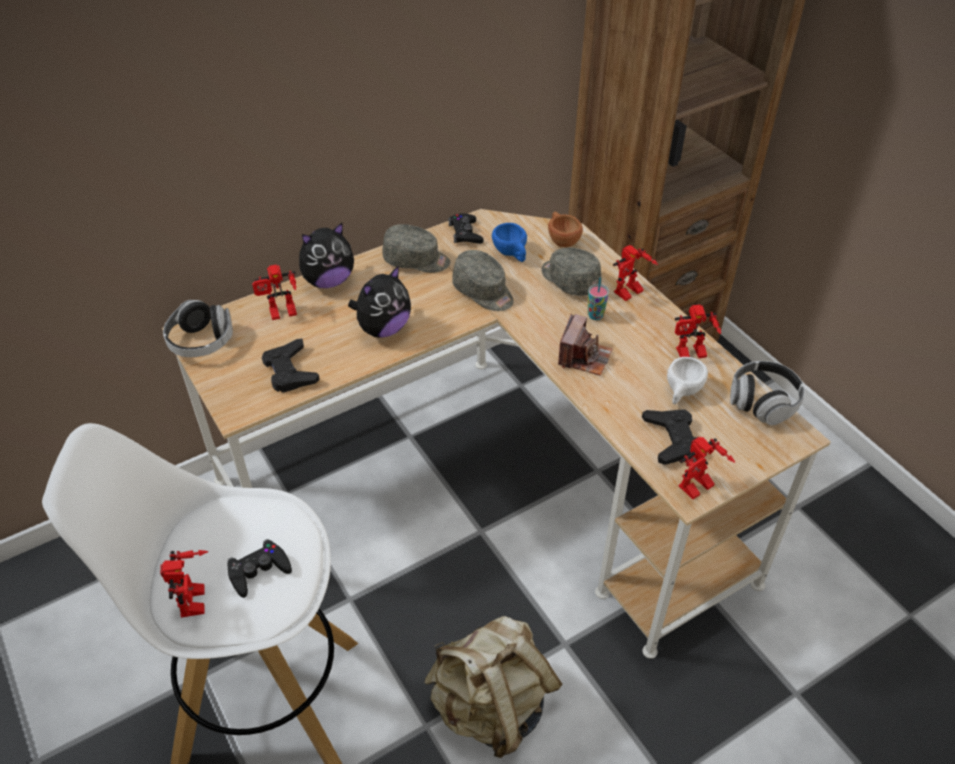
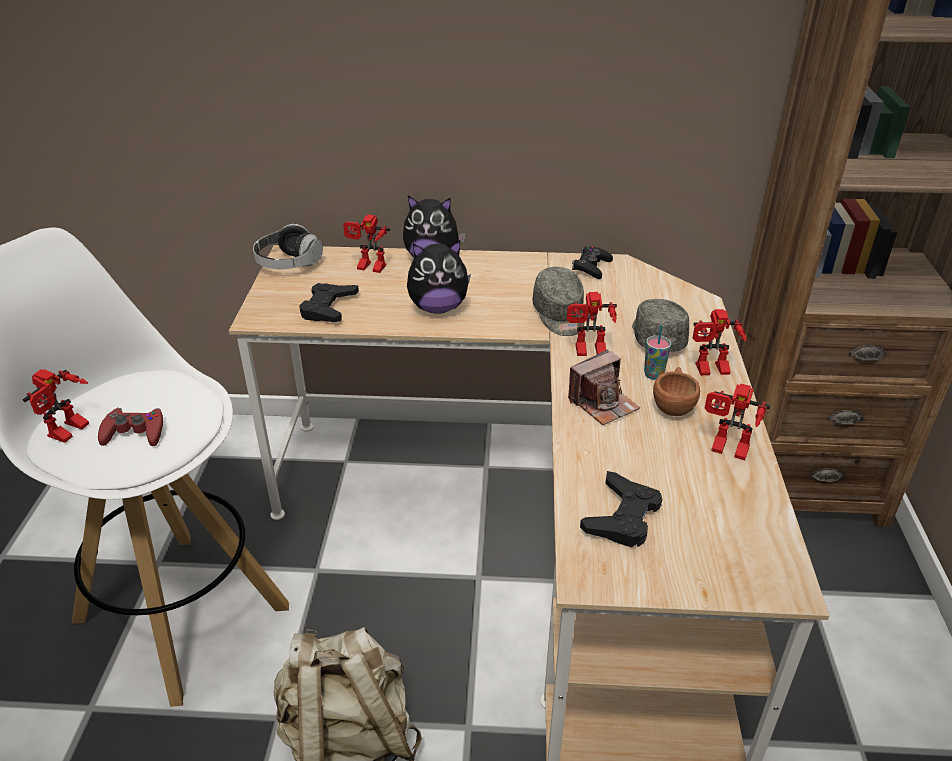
camera: 35 degrees right, 10 degrees down
black game controller [227,539,292,598] -> red game controller [98,408,163,446]
grey cap [383,224,450,273] -> none
blue cup [492,223,527,262] -> none
brown cup [548,212,583,247] -> brown cup moved to [653,367,700,416]
white cup [667,357,708,404] -> none
toy robot [679,437,735,499] -> toy robot moved to [567,292,617,356]
headphones [730,361,805,425] -> none

